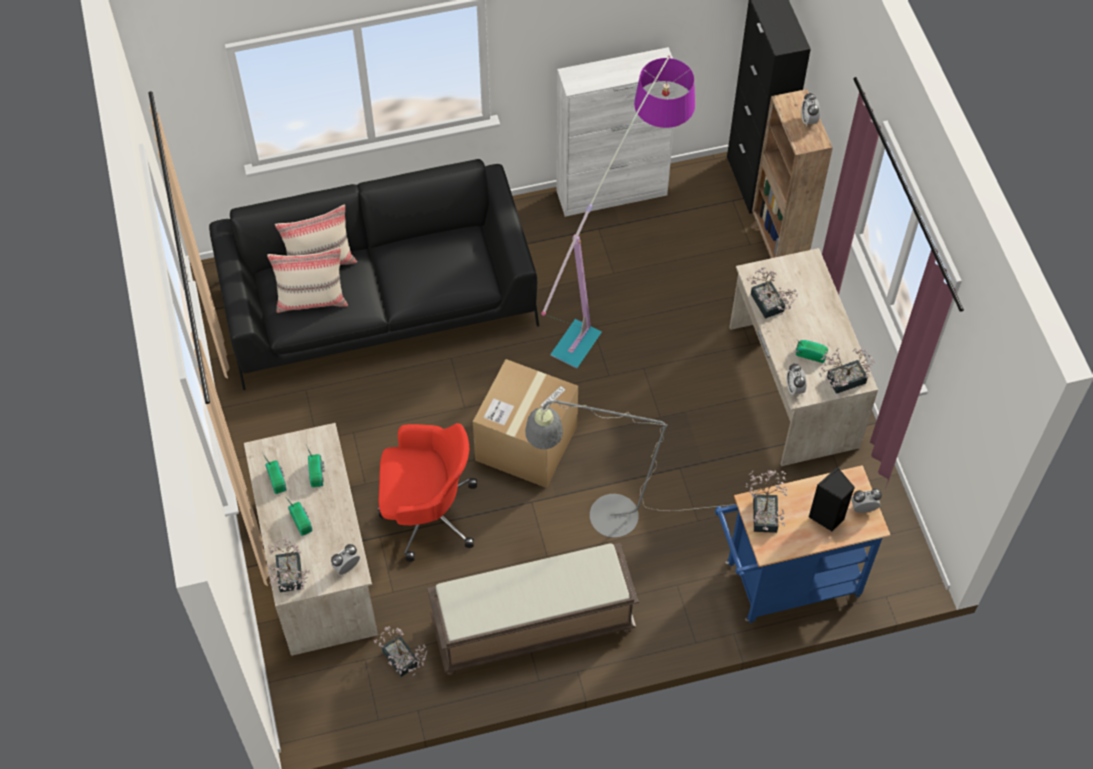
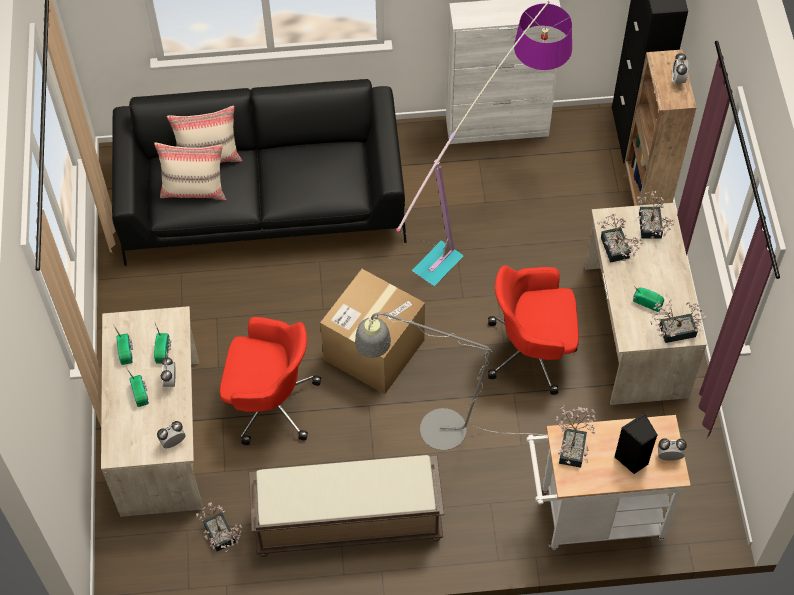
camera: 10 degrees right, 0 degrees up
potted plant [267,538,310,595] -> potted plant moved to [637,191,675,239]
blue cart [715,465,890,623] -> white cart [526,415,691,550]
alarm clock [787,363,806,396] -> alarm clock moved to [161,357,175,388]
none -> red office chair [488,265,579,395]

